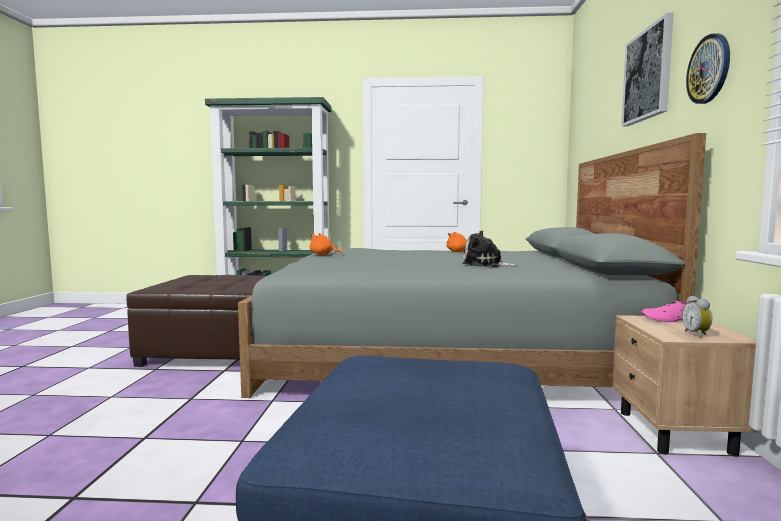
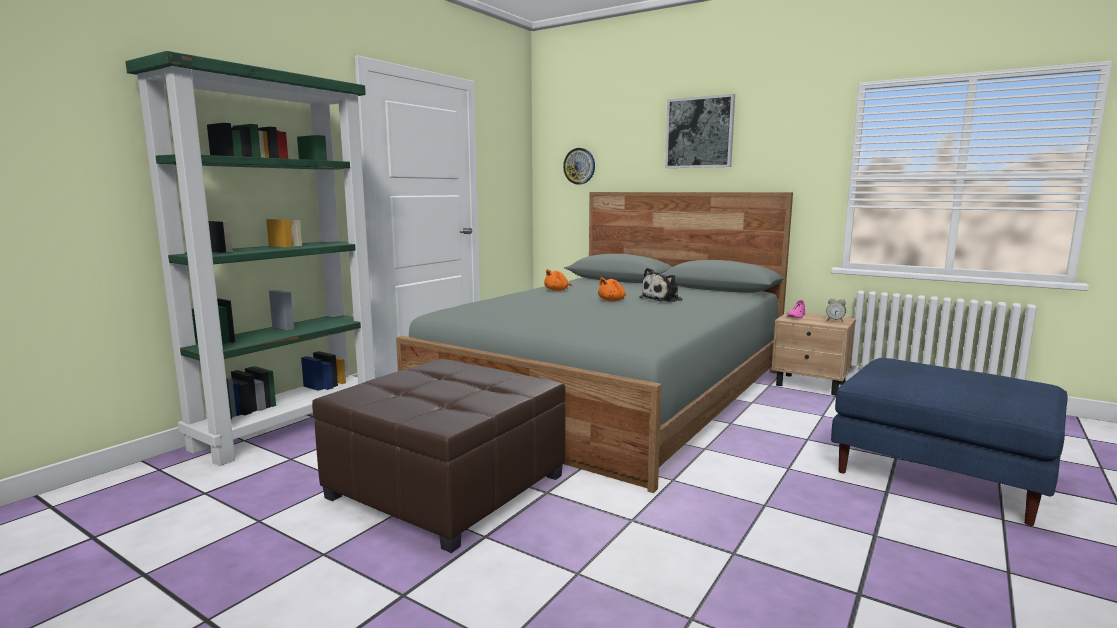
camera: 60 degrees left, 5 degrees up
orange plush toy [310,233,342,255] -> orange plush toy moved to [598,277,626,301]
wall clock [686,33,730,104] -> wall clock moved to [563,148,595,184]

